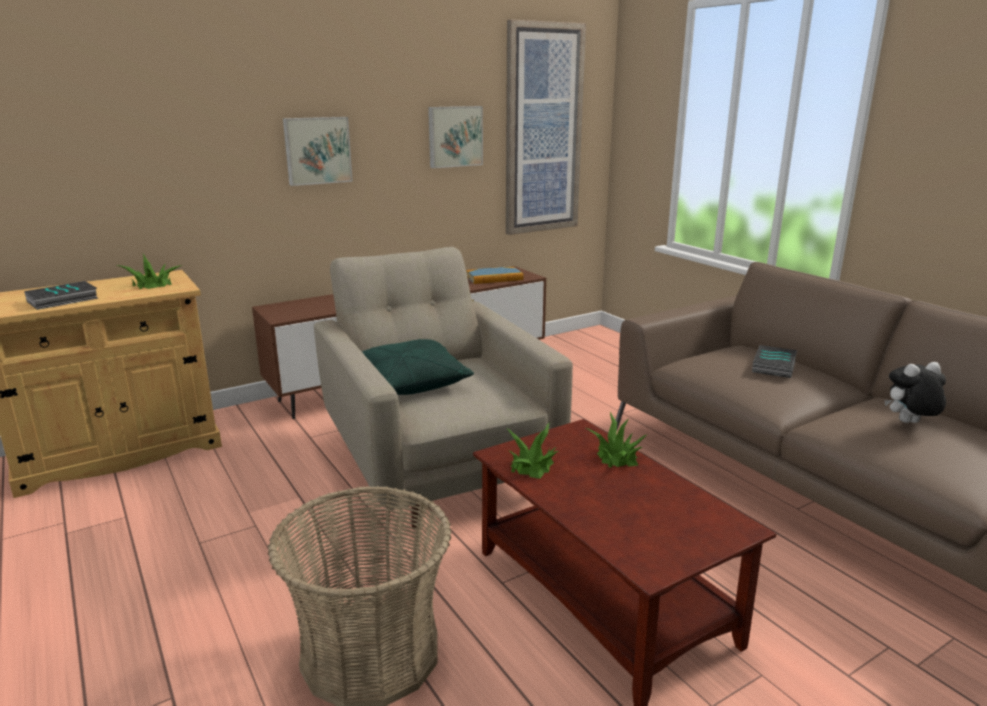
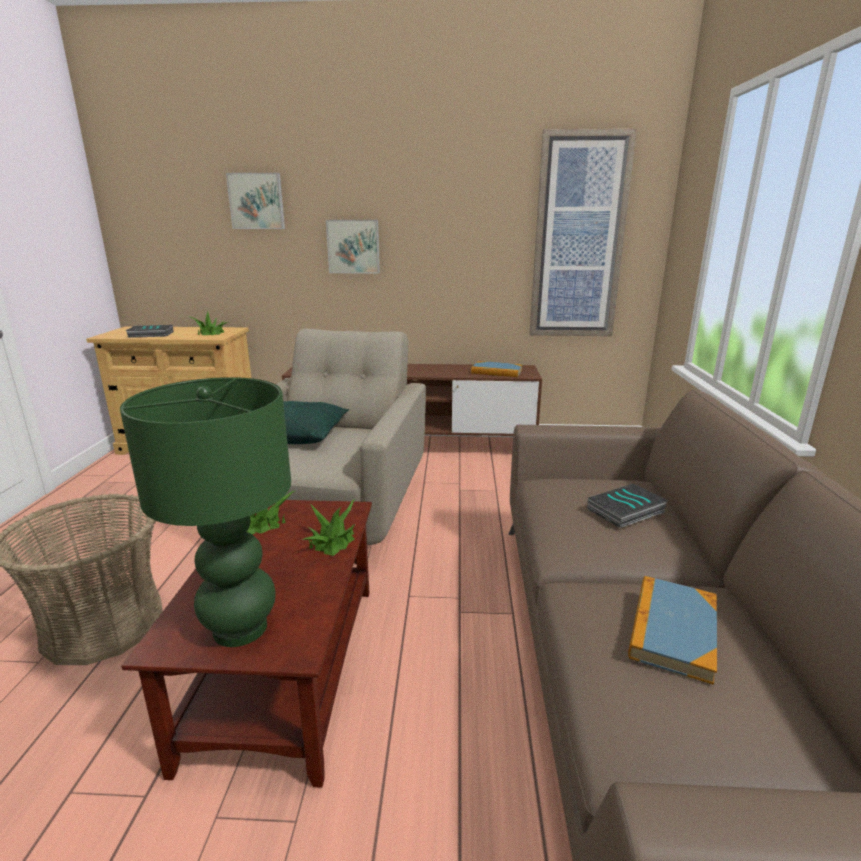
camera: 35 degrees right, 0 degrees up
picture [428,106,483,168] -> picture moved to [226,173,285,229]
plush toy [884,362,946,423] -> book [628,576,717,685]
none -> green table lamp [120,377,291,647]

